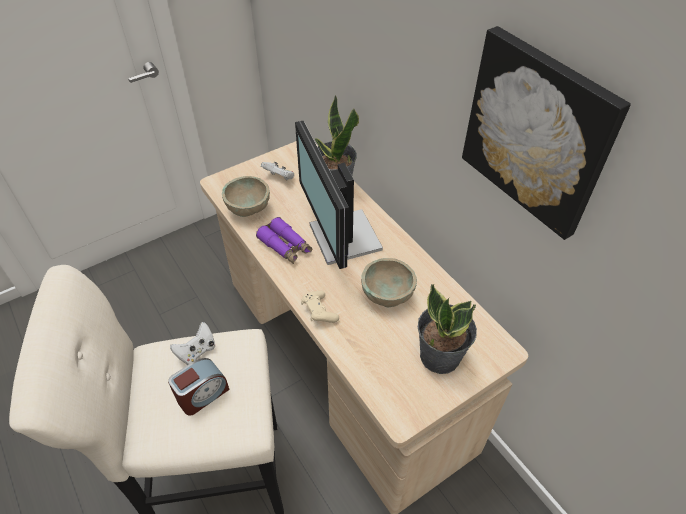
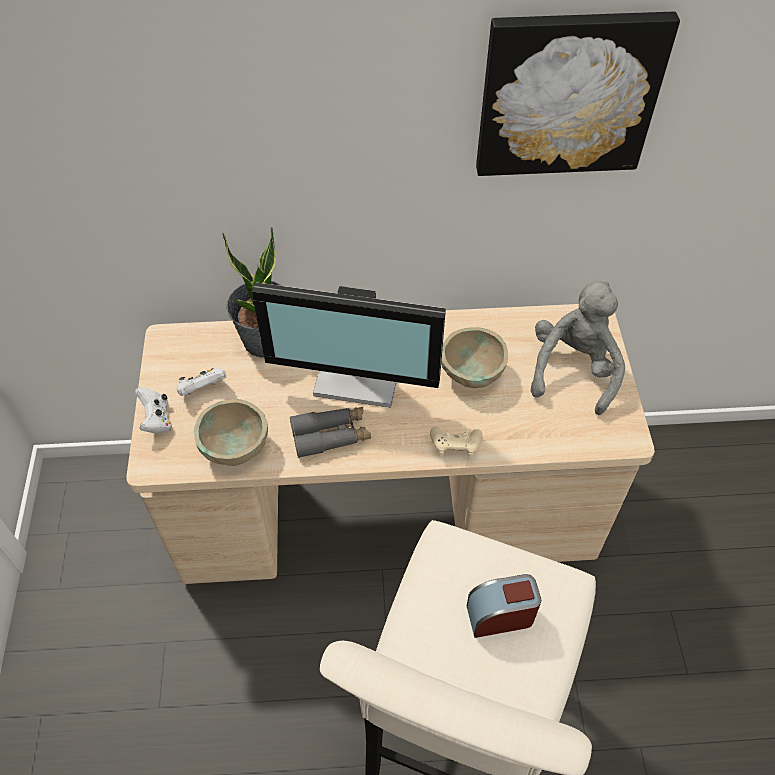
camera: 60 degrees left, 5 degrees up
alarm clock [168,358,230,416] -> alarm clock turned 90 degrees counterclockwise [467,574,541,638]
white game controller [170,322,216,365] -> white game controller moved to [135,387,172,433]
purple binoculars [256,217,313,264] -> grey binoculars [290,407,371,458]
potted plant [418,284,477,374] -> grey plush toy [531,282,625,415]

